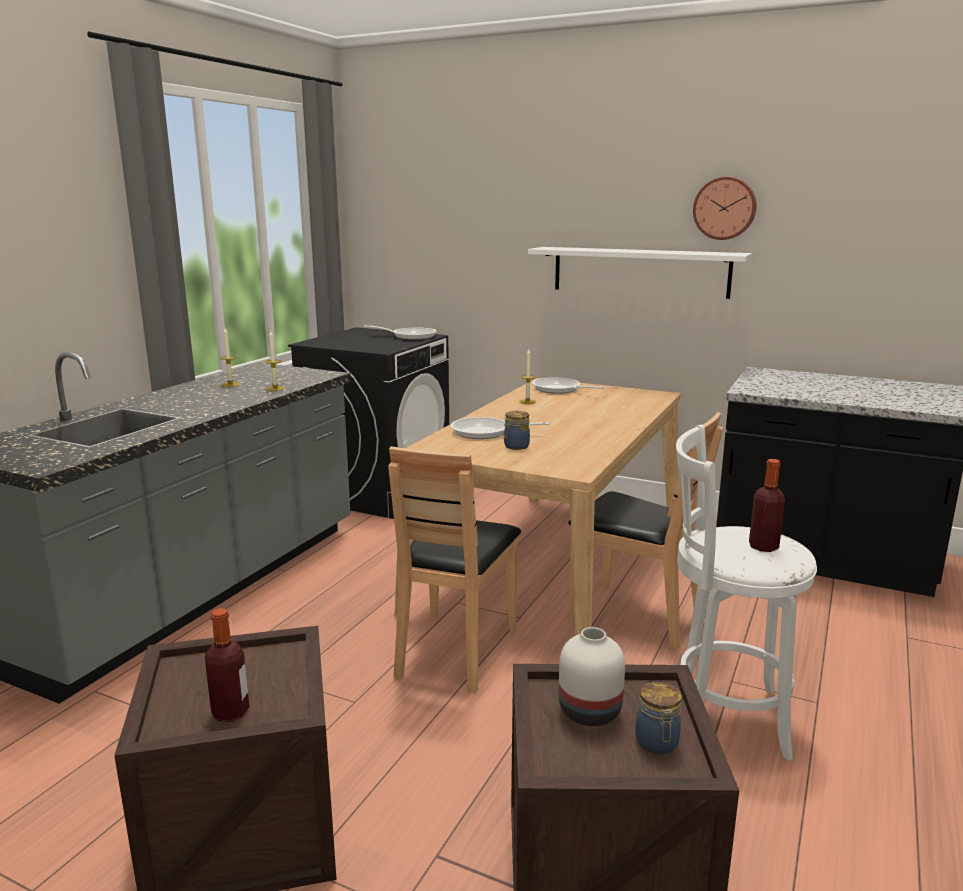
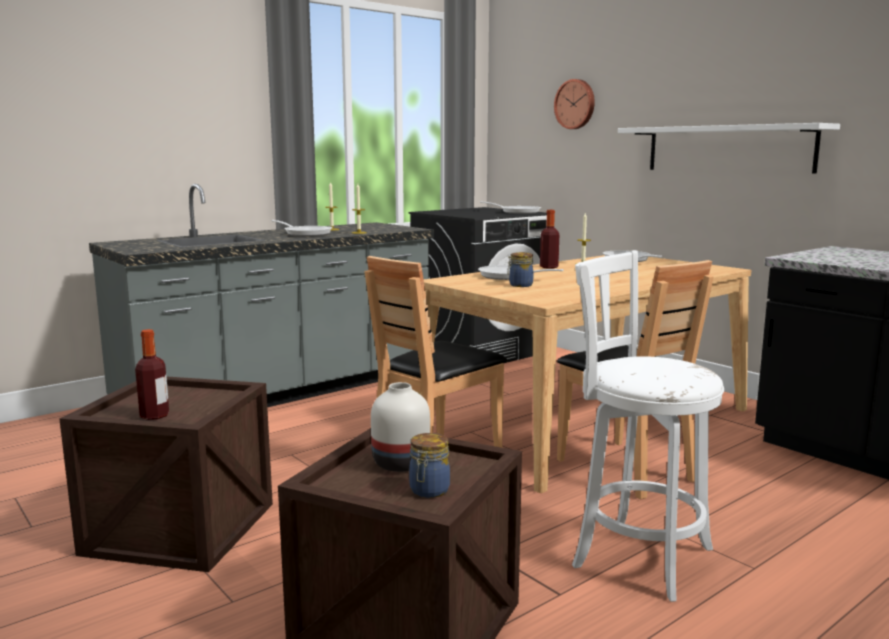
camera: 25 degrees right, 5 degrees down
wall clock [693,177,757,240] -> wall clock moved to [554,79,595,129]
bottle [749,459,785,552] -> bottle moved to [540,210,559,269]
none -> frying pan [271,220,332,236]

